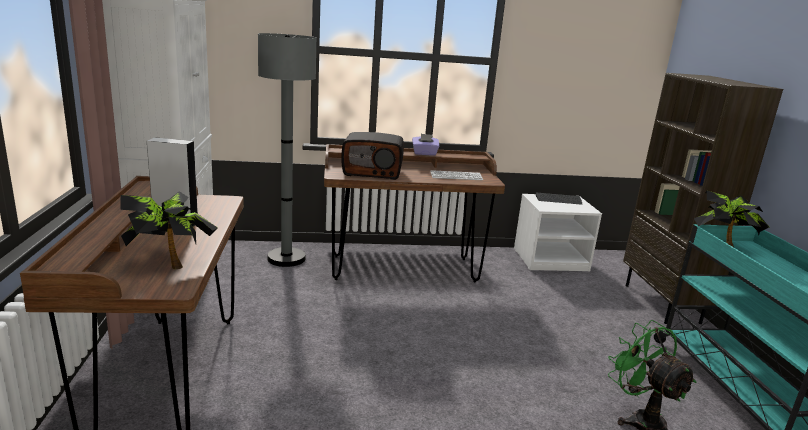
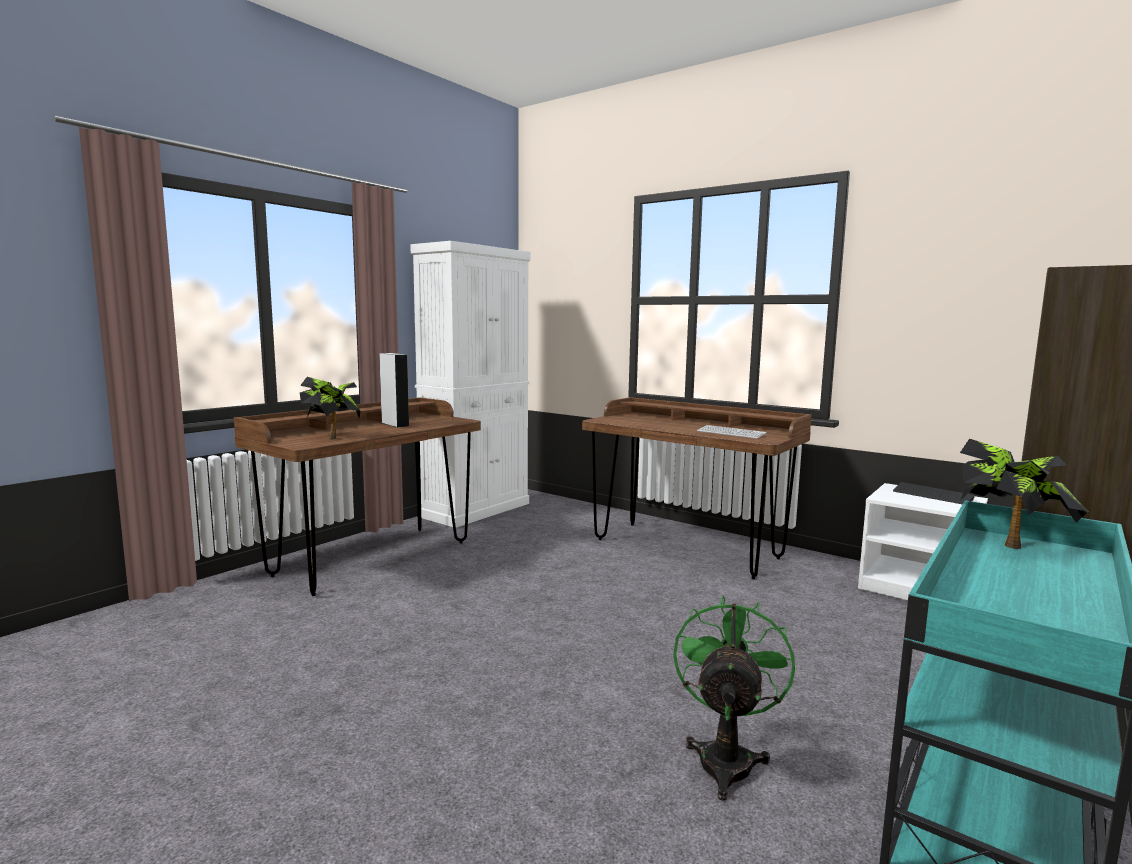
camera: 45 degrees right, 10 degrees down
grey floor lamp [258,33,316,267] -> none
radio [341,132,404,180] -> none
purple tissue box [412,134,439,156] -> none

